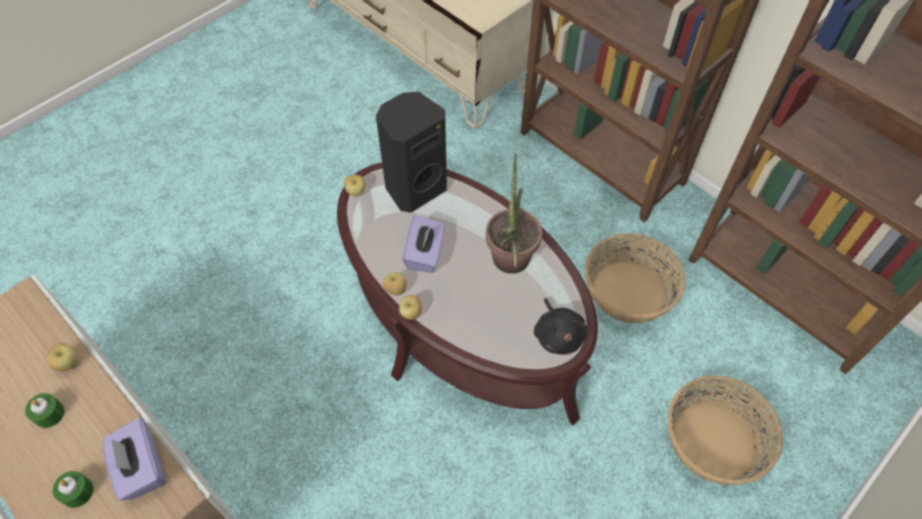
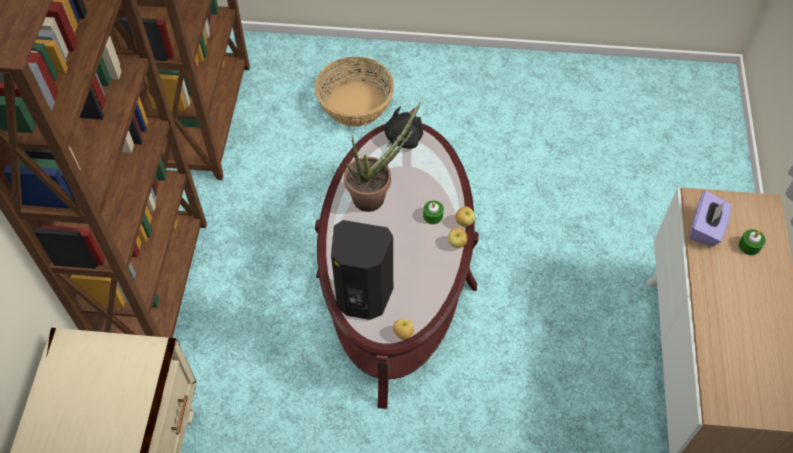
camera: 130 degrees left, 0 degrees up
green candle [25,393,65,428] -> green candle moved to [423,200,444,224]
apple [45,343,77,371] -> none
purple tissue box [402,215,445,273] -> none
basket [585,233,685,323] -> none

